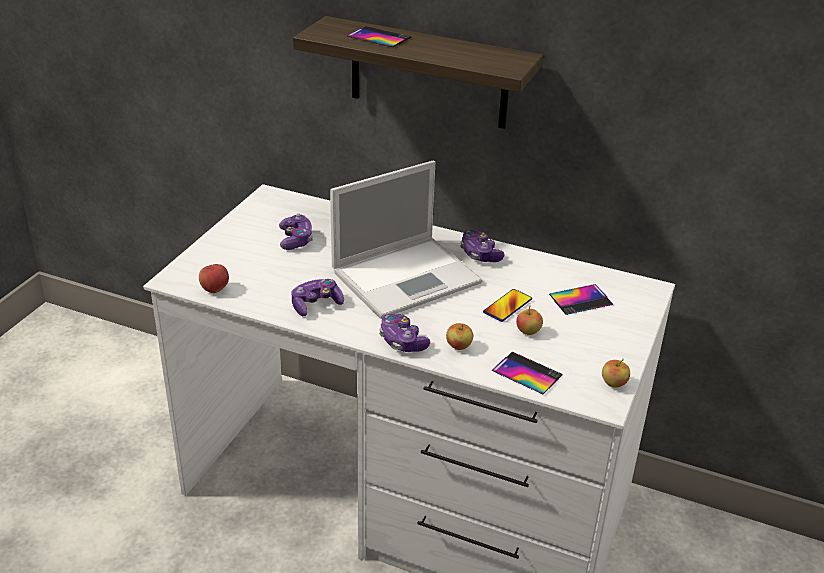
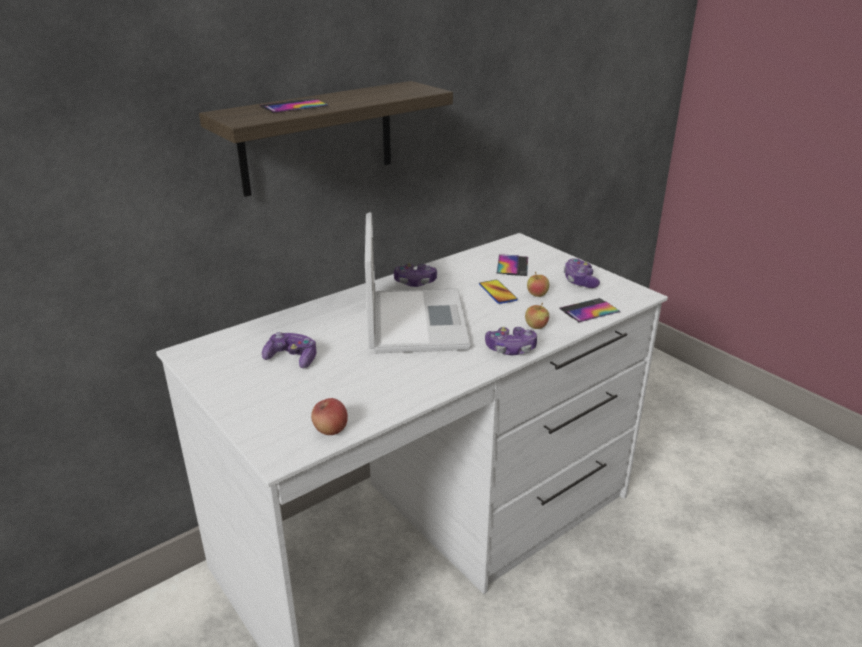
camera: 60 degrees left, 5 degrees down
game controller [291,279,344,316] -> game controller moved to [563,258,600,288]
apple [602,359,630,388] -> none

